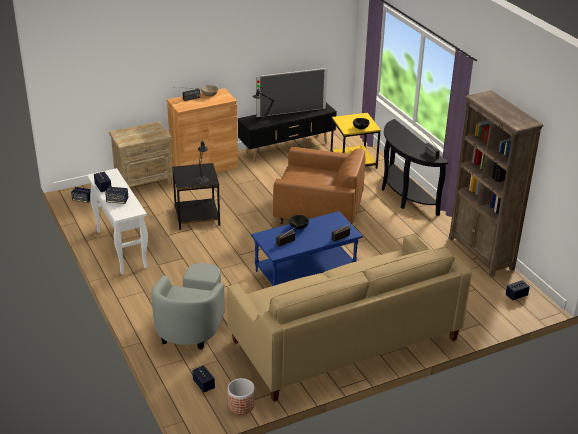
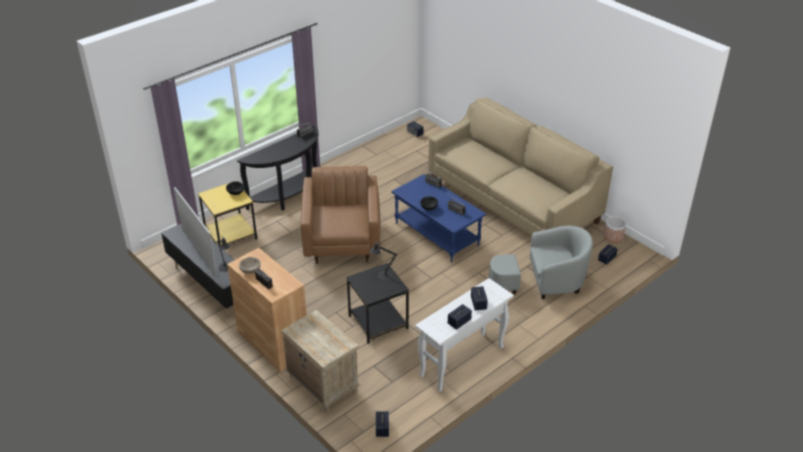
camera: 105 degrees left, 5 degrees up
brown bookcase [449,90,543,277] -> none

